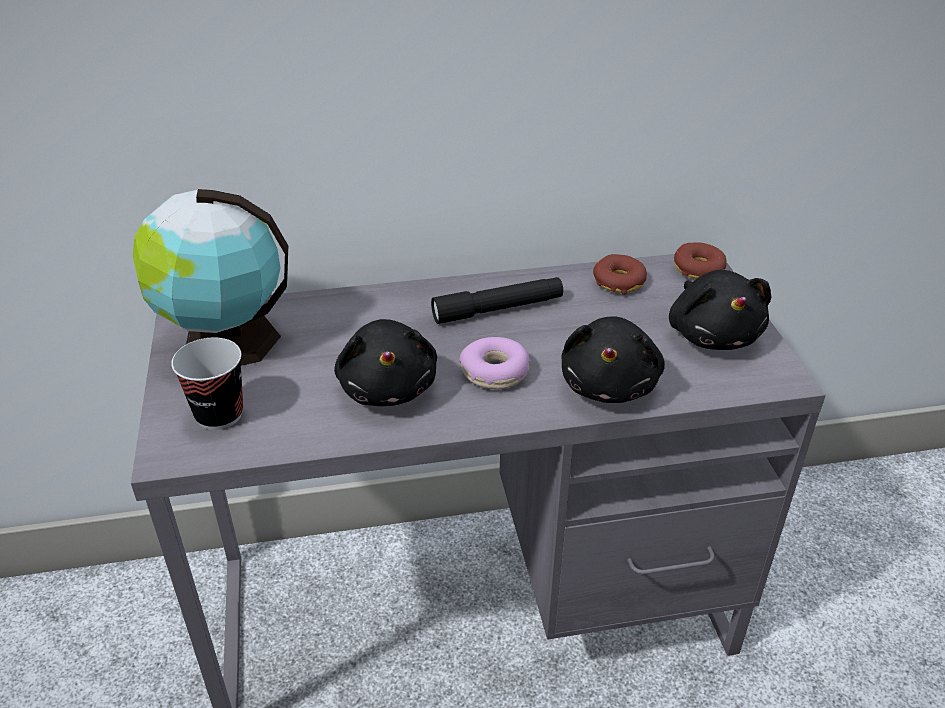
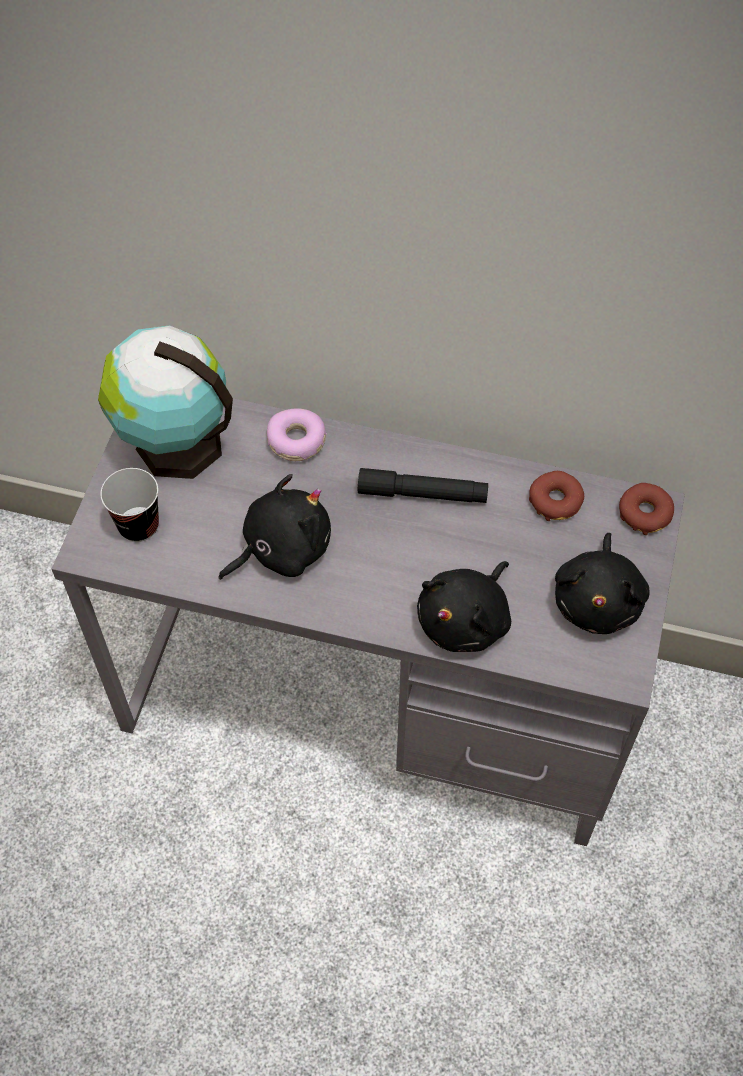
camera: 25 degrees right, 20 degrees up
black plush toy [334,319,437,406] -> black plush toy turned 135 degrees counterclockwise [218,474,331,580]
donut [459,337,531,389] -> donut moved to [267,409,327,461]

